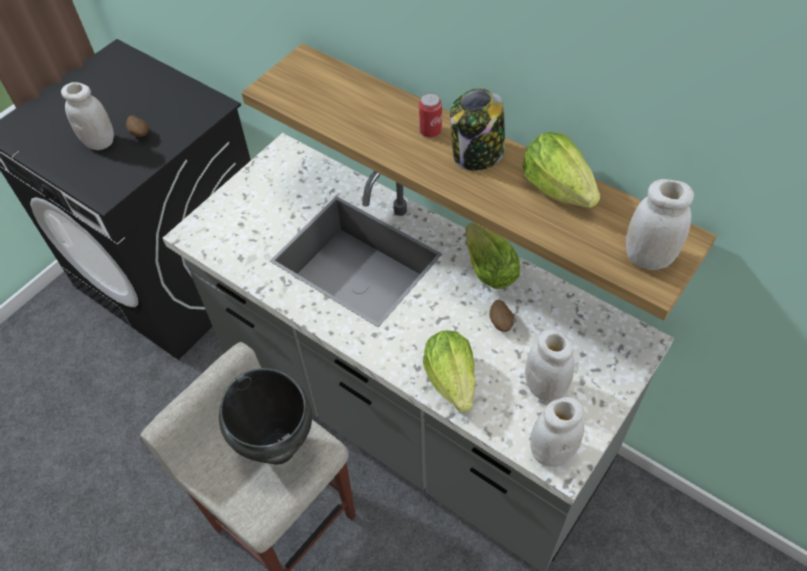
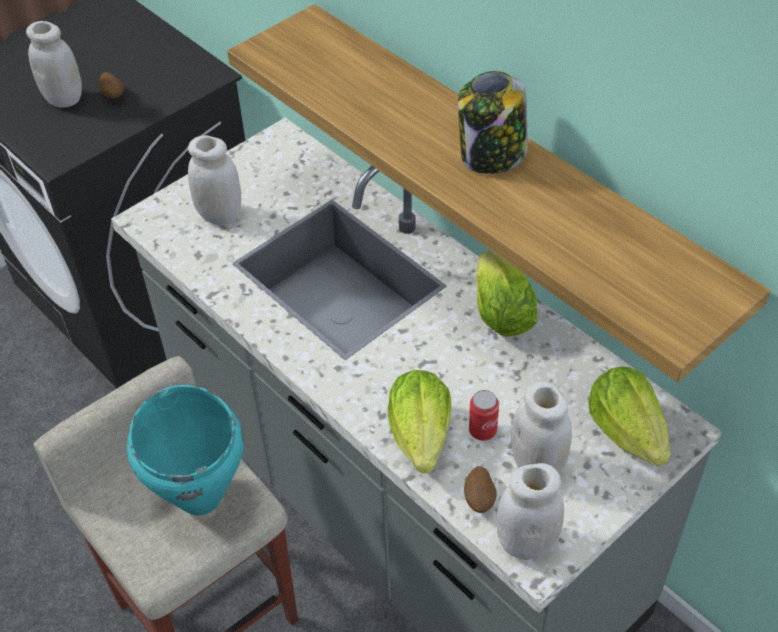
camera: 10 degrees right, 5 degrees down
black cooking pot [219,368,312,465] -> turquoise cooking pot [127,385,244,515]
can [419,93,442,138] -> can moved to [469,390,499,441]
potato [489,300,514,332] -> potato moved to [464,466,497,513]
lettuce [522,132,600,208] -> lettuce moved to [588,366,670,466]
white jar [626,179,694,270] -> white jar moved to [188,135,241,225]

